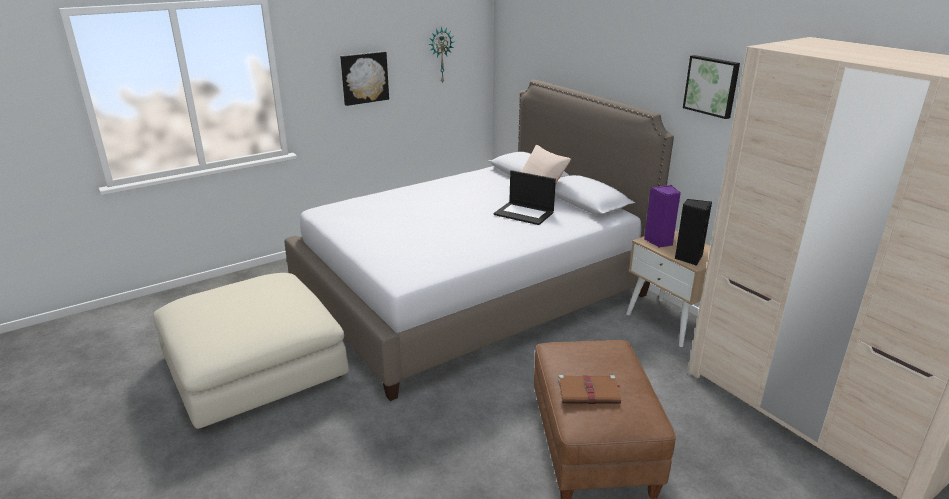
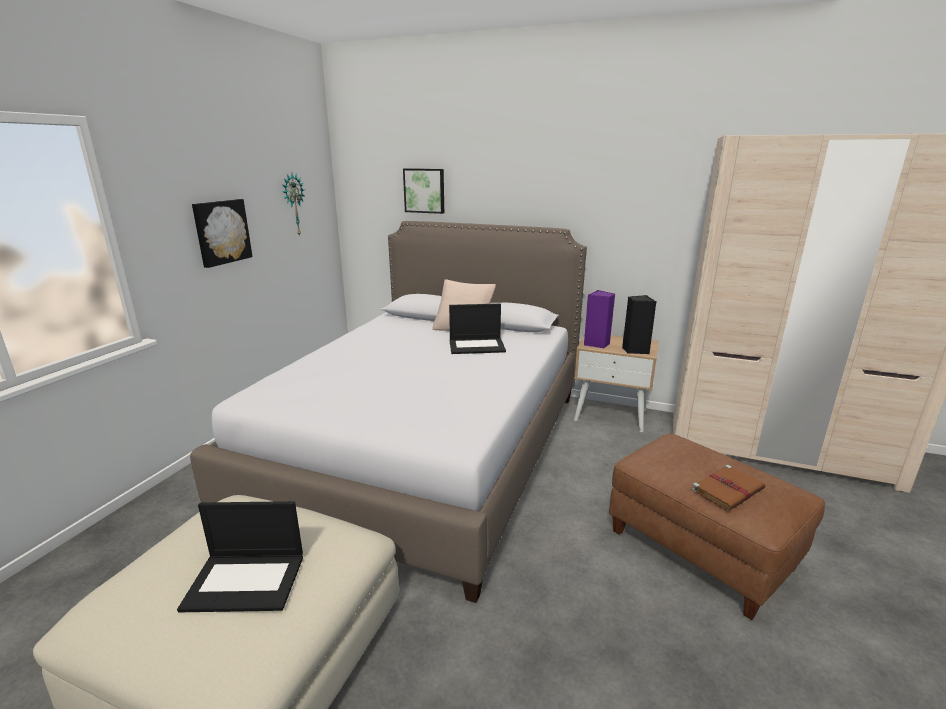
camera: 35 degrees left, 5 degrees down
picture [683,55,740,119] -> picture moved to [403,168,444,214]
none -> laptop [177,501,303,612]

